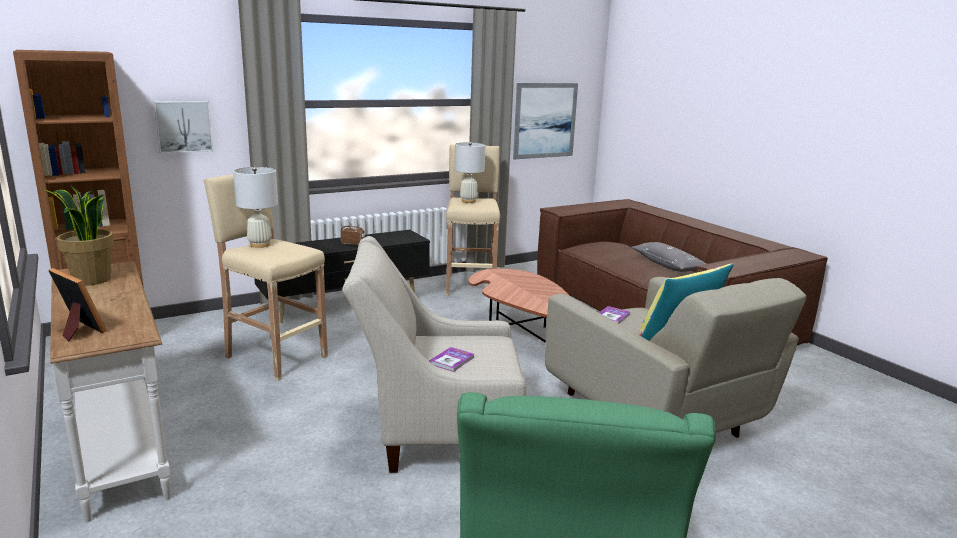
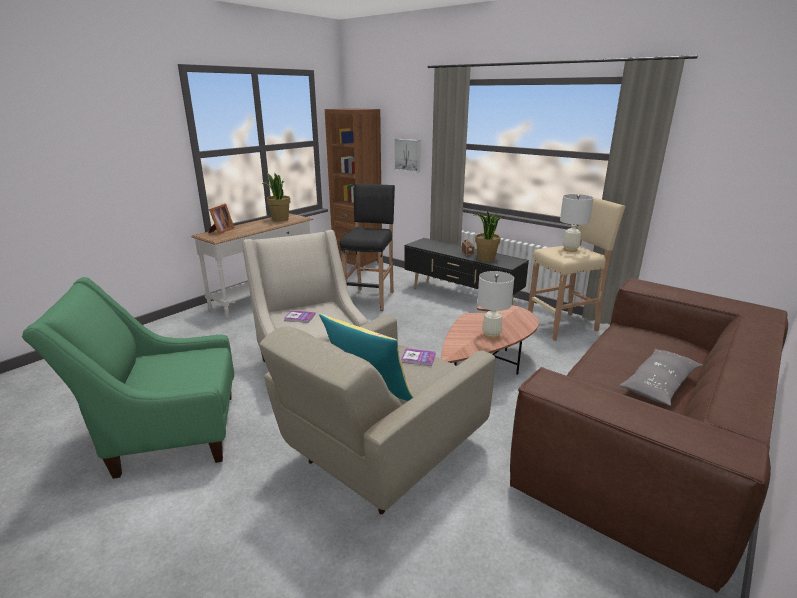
camera: 70 degrees right, 5 degrees up
beige stool [203,174,328,381] -> black stool [340,183,395,311]
white table lamp [233,167,278,248] -> white table lamp moved to [477,271,514,339]
picture [513,83,578,159] -> none
none -> potted plant [474,211,504,262]

